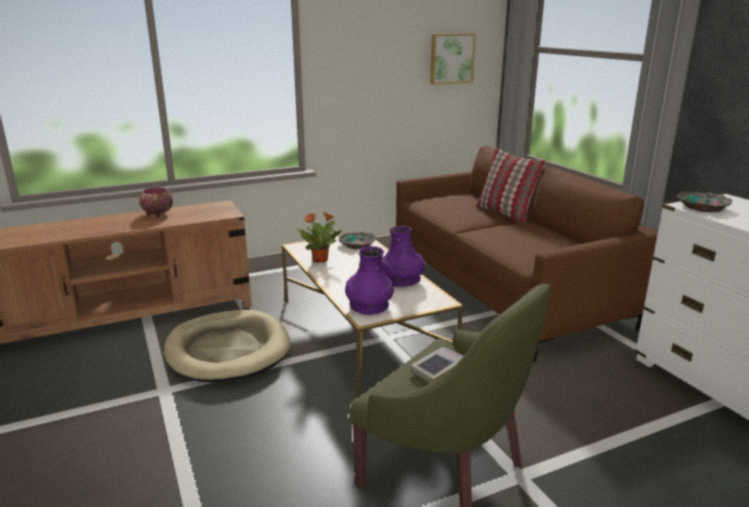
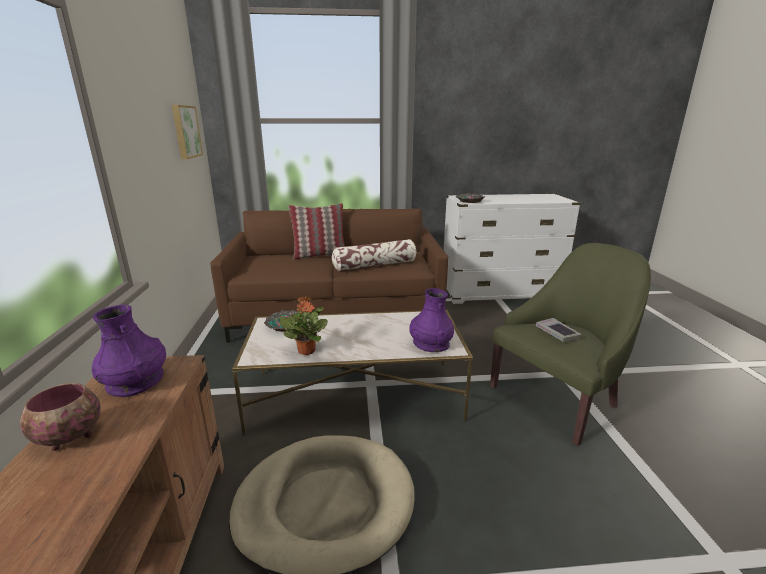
camera: 70 degrees left, 0 degrees up
purple vase [382,226,425,287] -> purple vase moved to [92,305,166,397]
none -> pillow [332,239,416,271]

